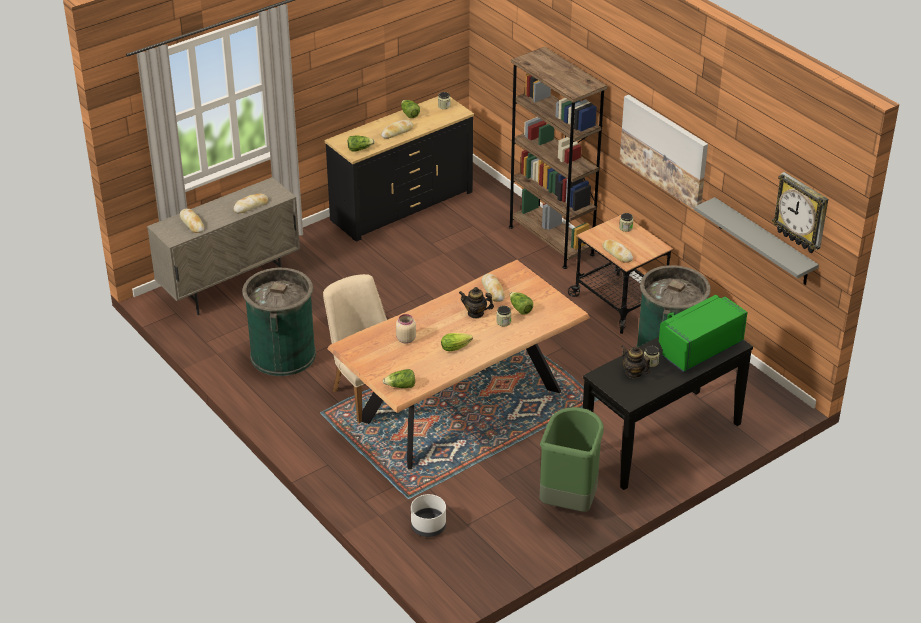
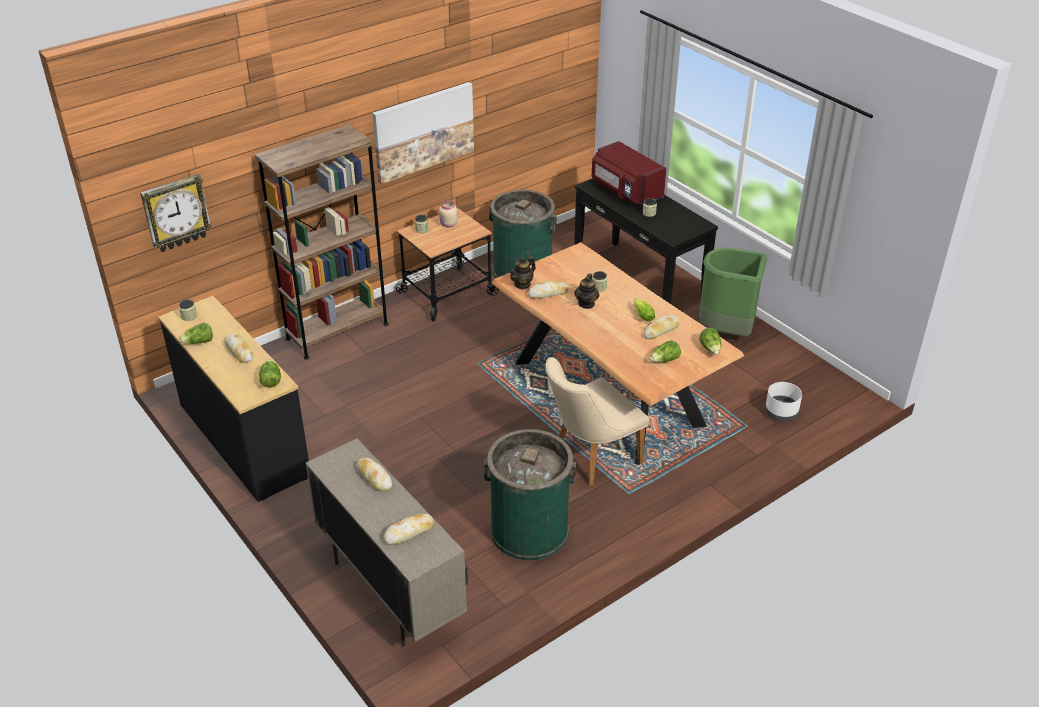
camera: 90 degrees left, 0 degrees up
beige jar [396,314,416,344] -> beige jar moved to [439,201,457,227]
lettuce [510,292,533,314] -> lettuce moved to [650,341,681,362]
bread [602,240,633,263] -> bread moved to [643,315,679,339]
teapot [621,345,650,378] -> teapot moved to [509,256,536,290]
green microwave [659,295,747,372] -> red microwave [592,141,666,205]
grey shelf [694,197,819,285] -> none
wall clock [772,172,828,253] -> wall clock moved to [140,174,212,252]

